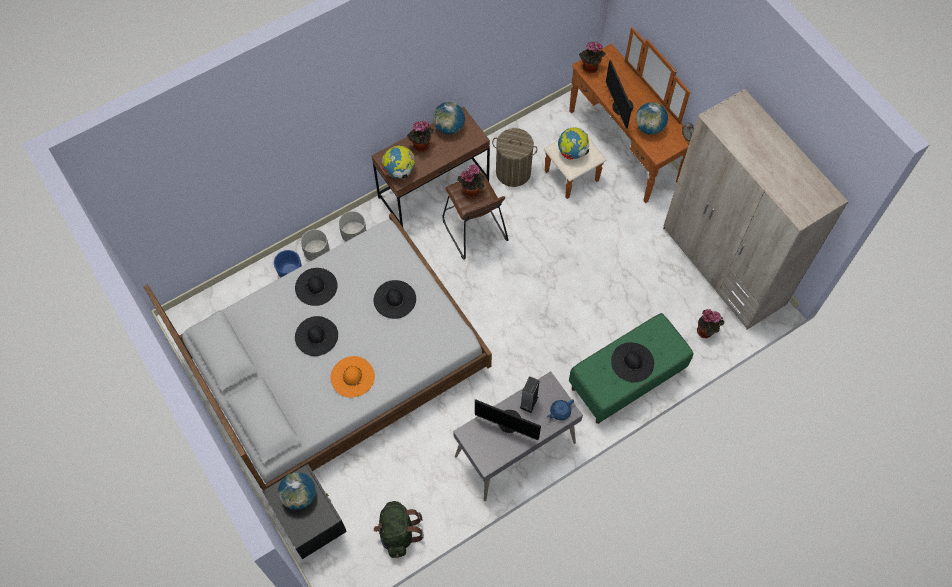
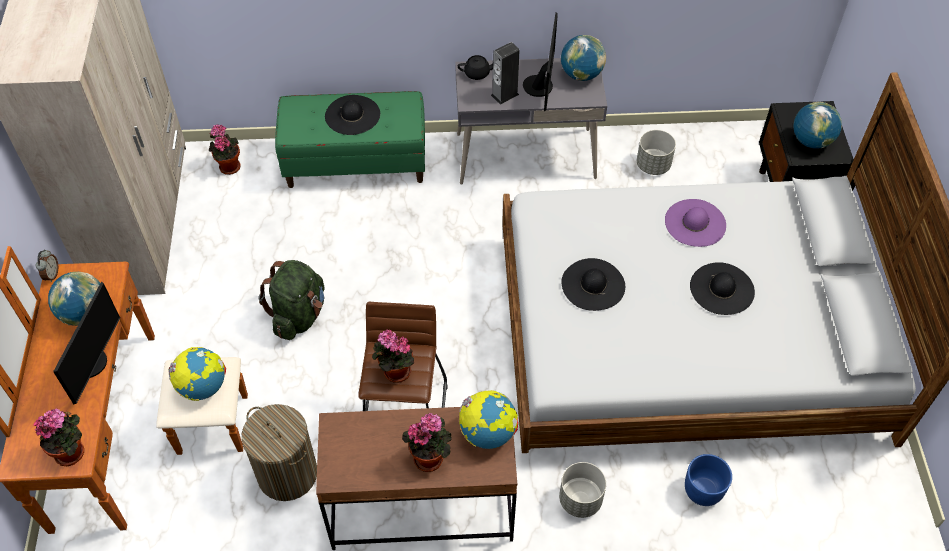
camera: 150 degrees left, 10 degrees down
black hat [295,268,338,306] -> none
grey planter [301,229,330,261] -> grey planter moved to [637,130,676,175]
orange hat [330,356,375,398] -> purple hat [665,199,726,247]
green backpack [374,501,423,558] -> green backpack moved to [258,260,325,340]
globe [433,102,465,134] -> globe moved to [561,35,606,81]
monitor [475,399,541,440] -> monitor turned 45 degrees clockwise [523,13,558,111]
blue teapot [547,399,574,420] -> black teapot [458,55,493,80]

